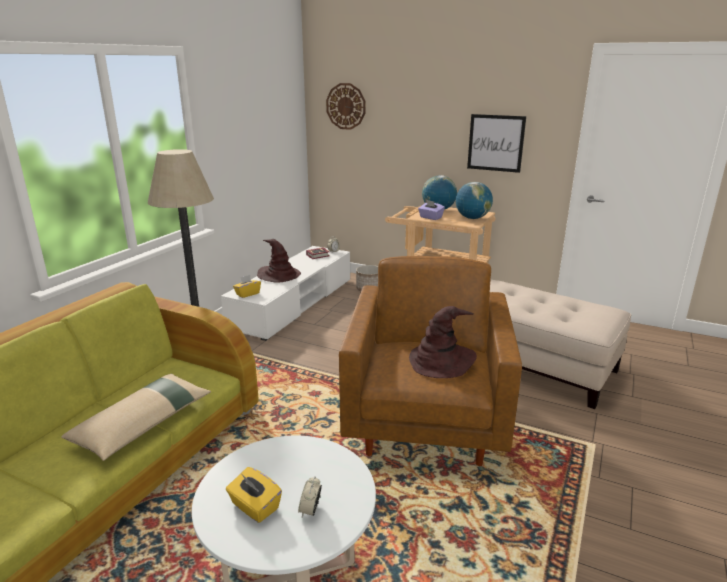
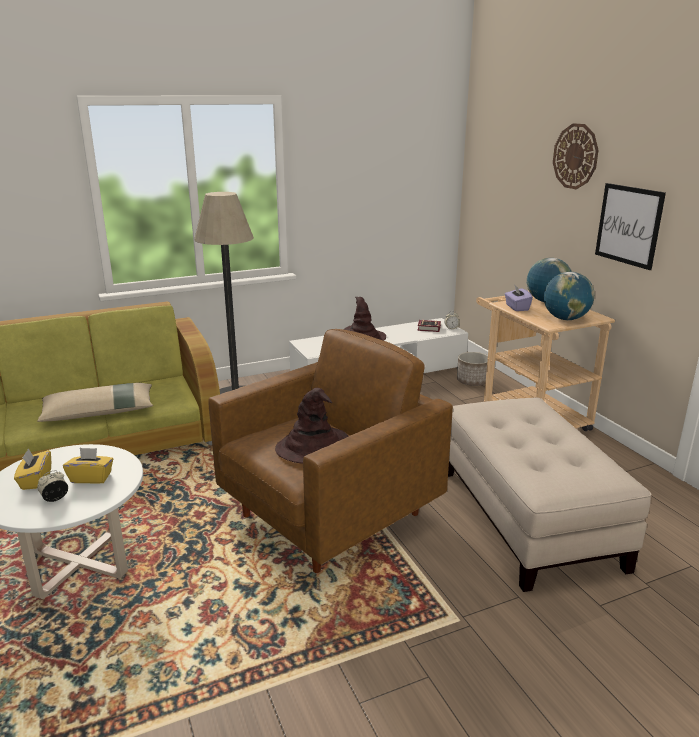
camera: 40 degrees right, 0 degrees up
yellow tissue box [233,275,261,298] -> yellow tissue box moved to [63,448,113,484]
wall clock [326,83,365,130] -> wall clock moved to [553,123,599,189]

